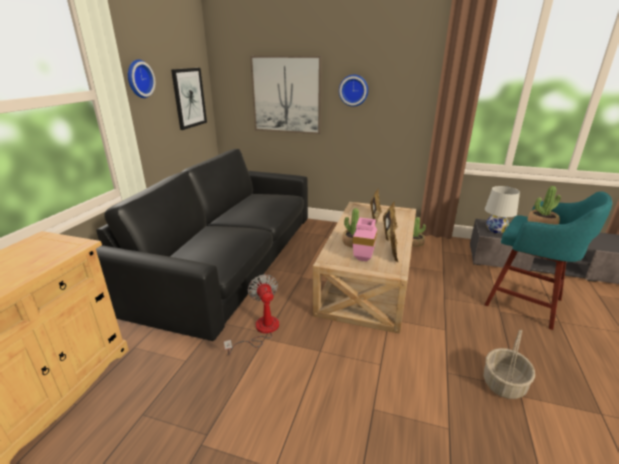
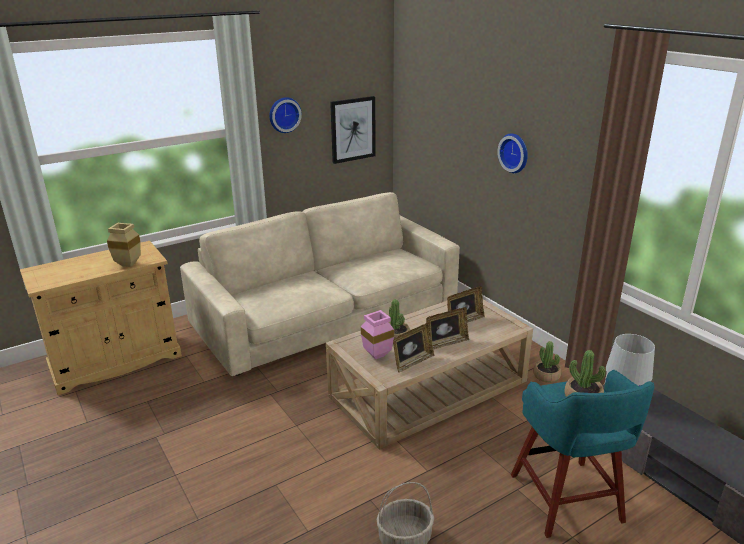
camera: 40 degrees right, 0 degrees up
black sofa [96,149,308,341] -> beige sofa [180,192,460,376]
fan [224,274,279,355] -> none
picture [250,56,322,134] -> none
none -> beige vase [107,223,141,267]

